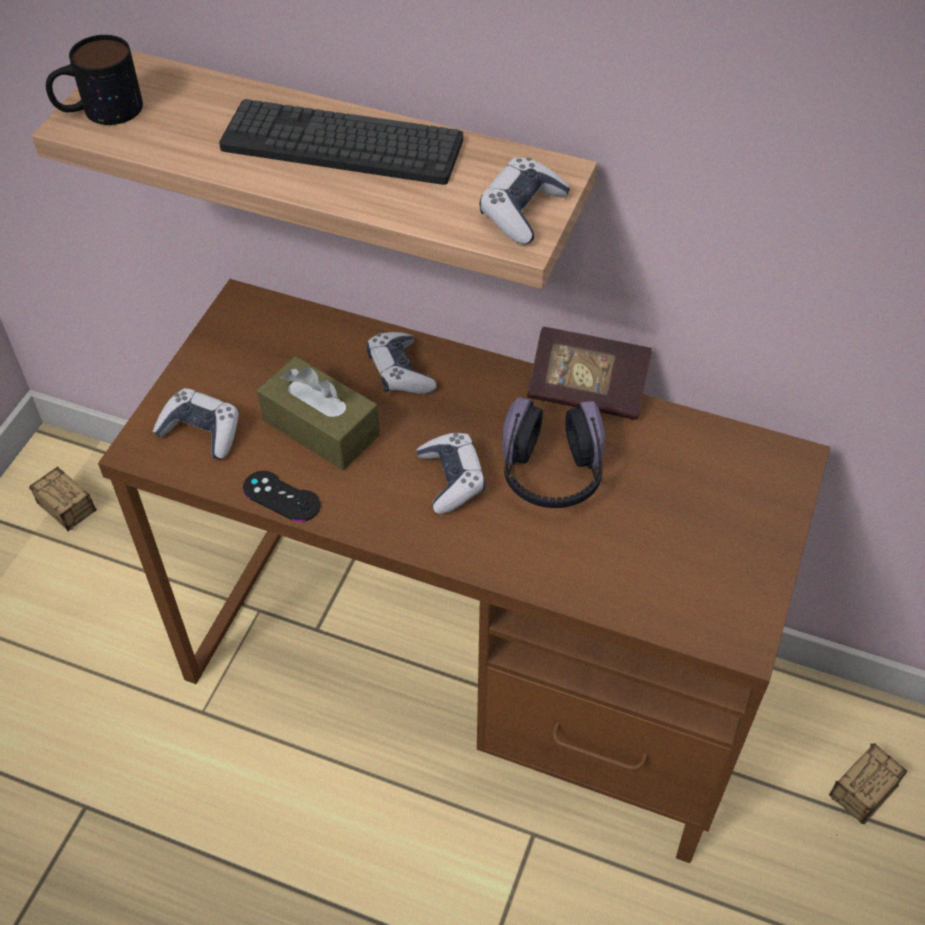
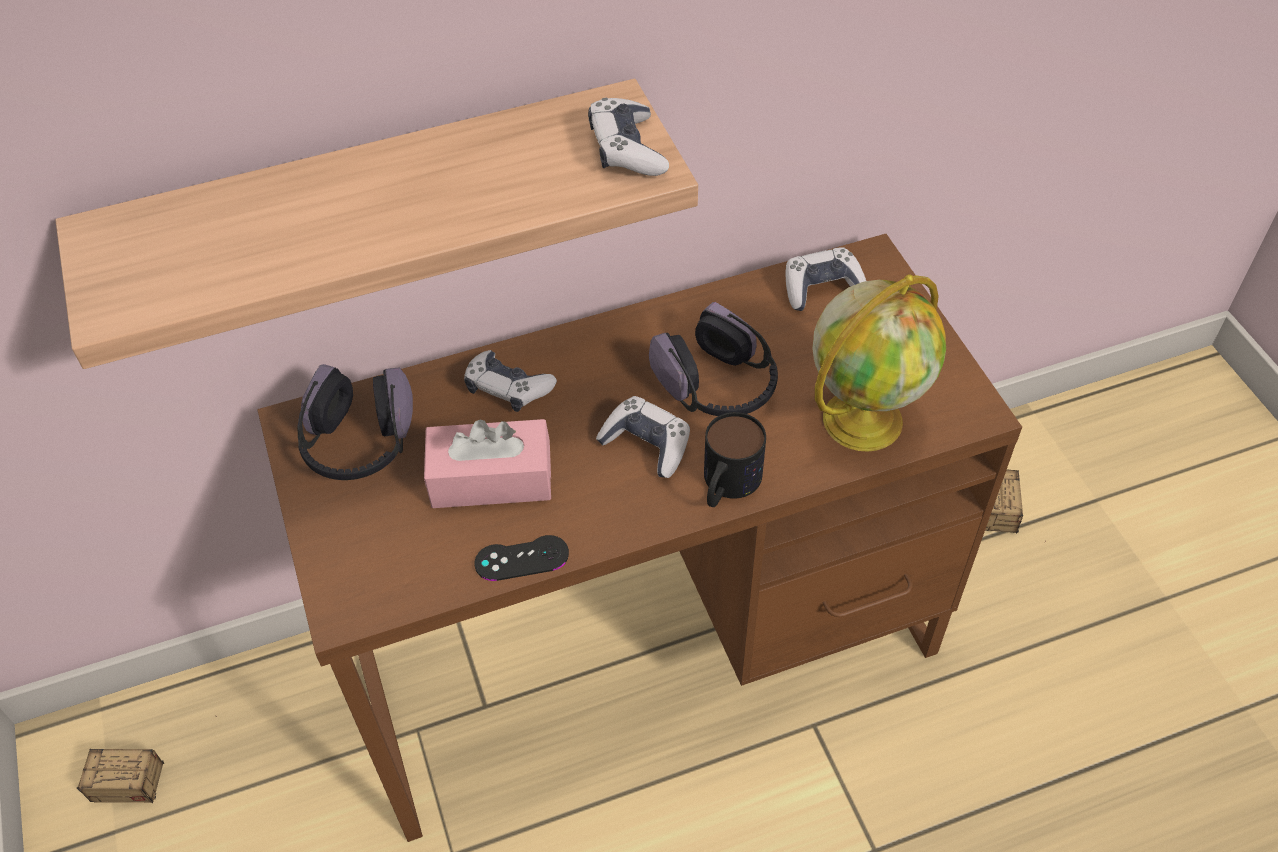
camera: 40 degrees left, 0 degrees up
mug [46,35,143,125] -> mug moved to [704,412,766,507]
game controller [153,388,239,459] -> game controller moved to [786,247,866,311]
keyboard [219,99,463,185] -> none
brown tissue box [257,356,380,470] -> pink tissue box [424,419,551,508]
book [527,327,652,420] -> none
none -> headphones [297,364,413,480]
none -> globe [812,274,946,452]

